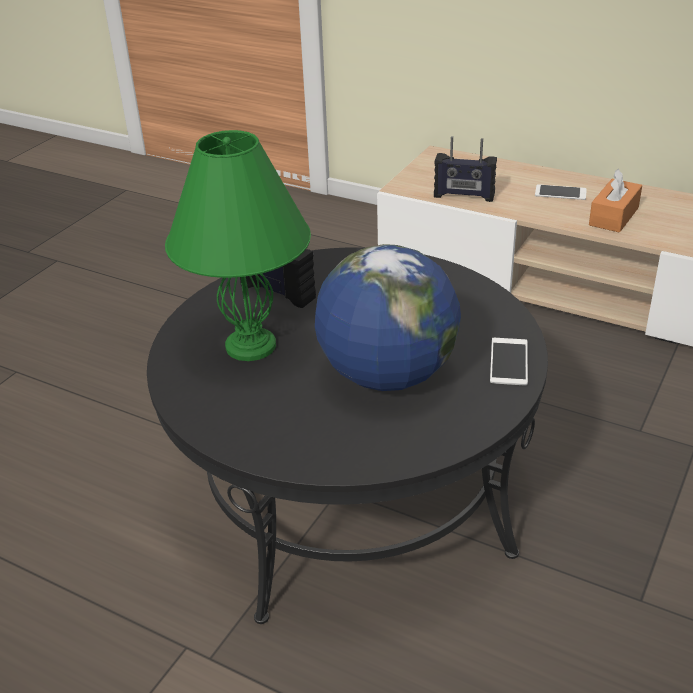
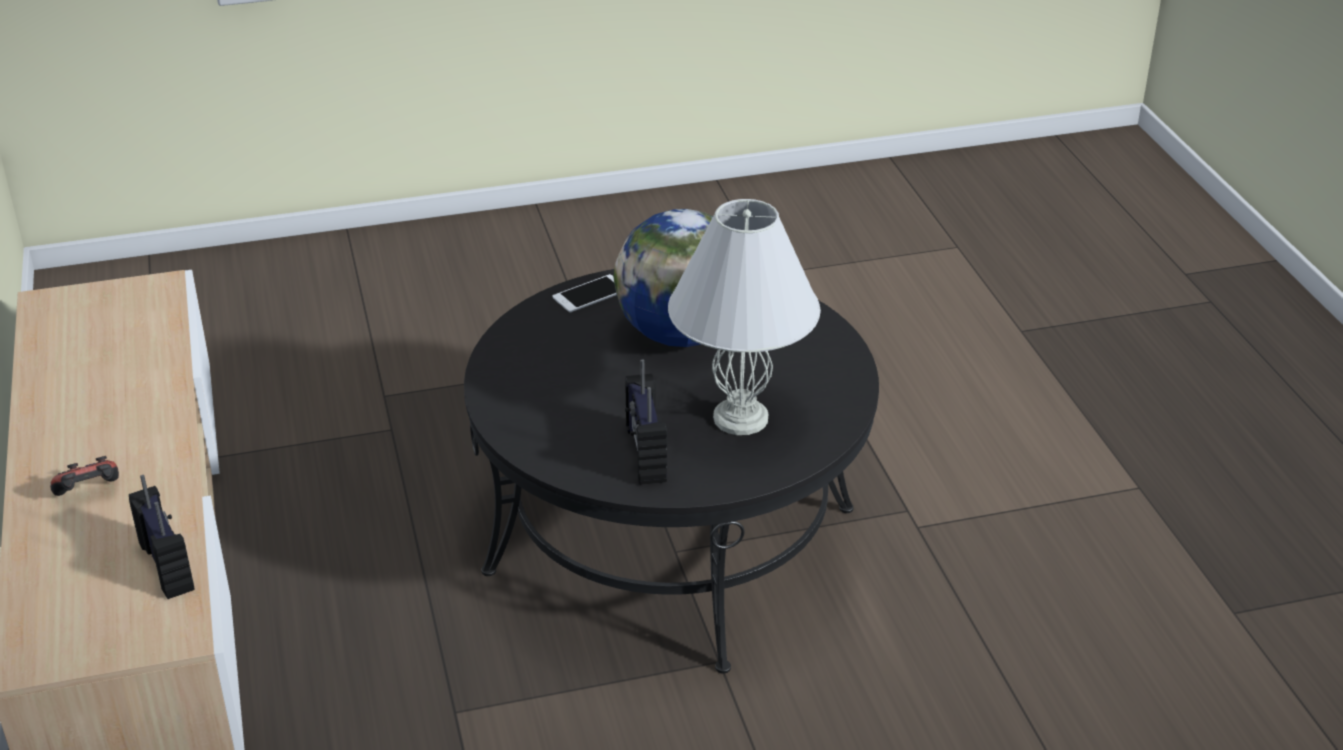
camera: 135 degrees left, 0 degrees up
green table lamp [165,130,311,361] -> white table lamp [668,199,821,435]
phone [535,184,587,200] -> game controller [50,456,119,496]
orange tissue box [589,169,642,233] -> none

